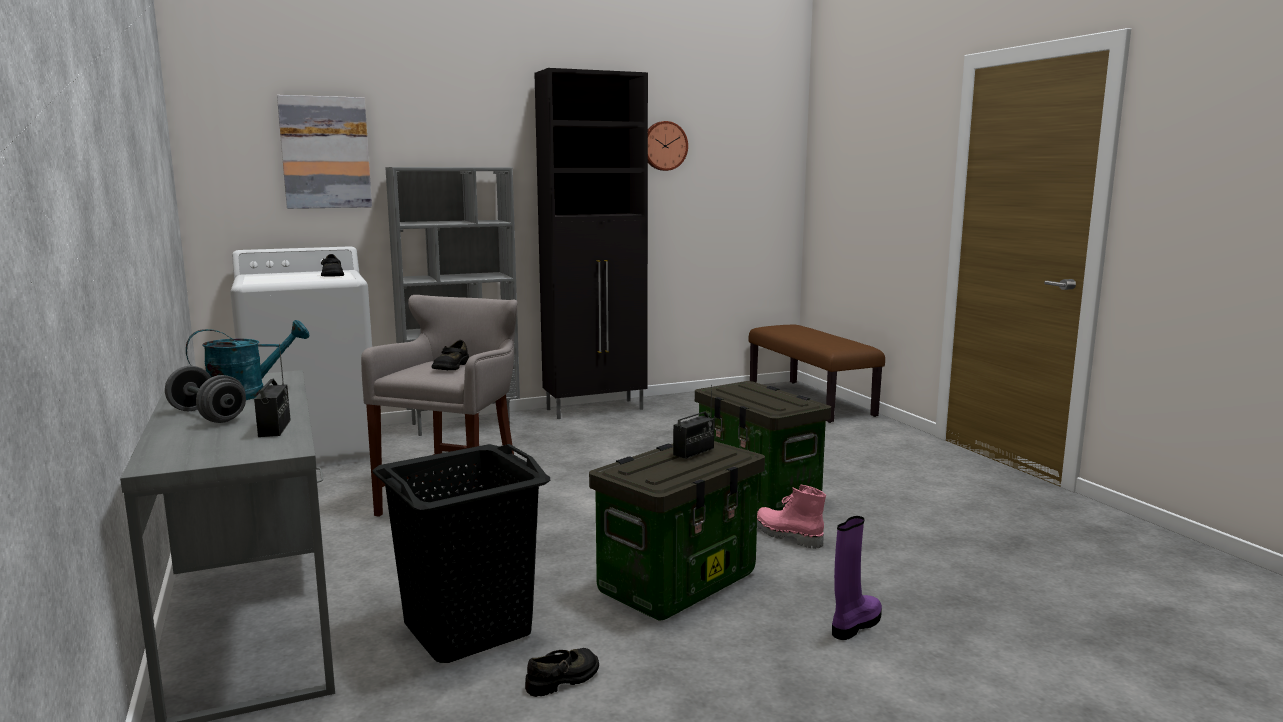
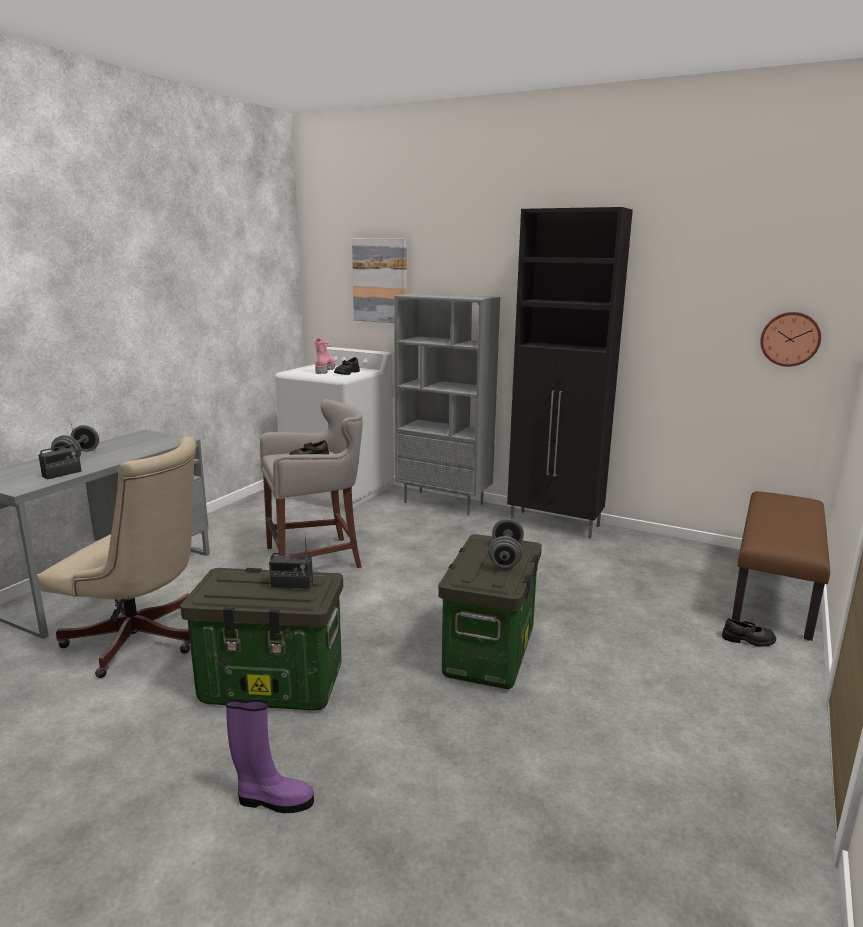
camera: 50 degrees right, 5 degrees up
turquoise watering can [186,320,309,400] -> none
black laundry basket [373,444,550,663] -> beige office chair [37,437,197,678]
black shoe [525,648,599,697] -> black shoe moved to [722,618,776,647]
wall clock [648,121,688,171] -> wall clock moved to [760,312,821,367]
pink boot [757,485,826,549] -> pink boot moved to [314,338,335,374]
none -> grey dumbbell [488,518,524,568]

